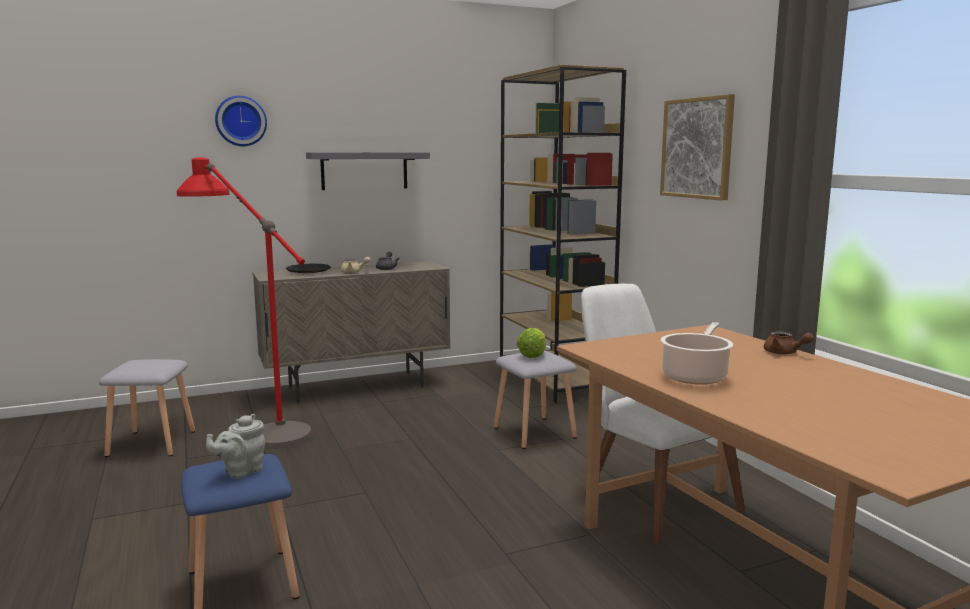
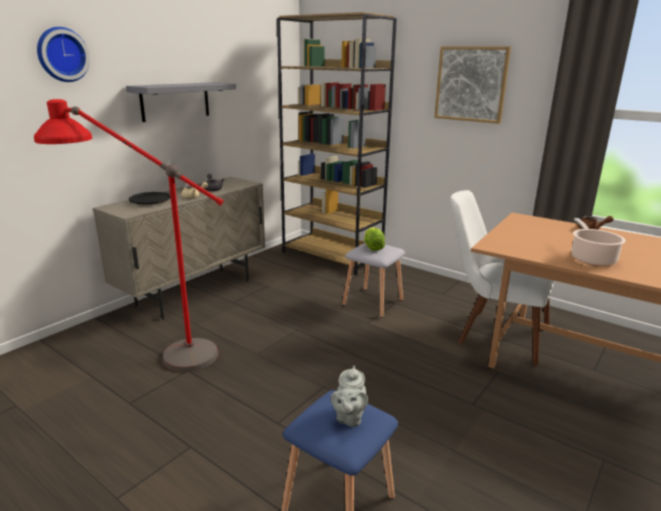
camera: 30 degrees left, 10 degrees up
grey stool [99,359,196,457] -> none

